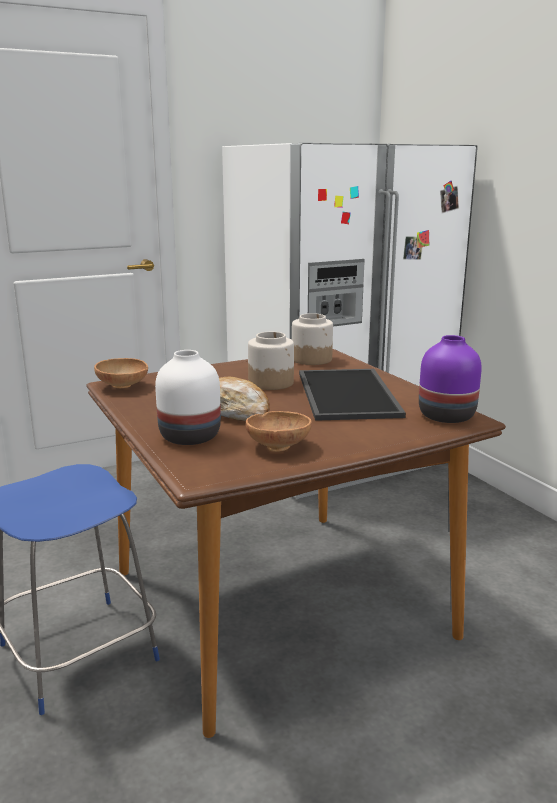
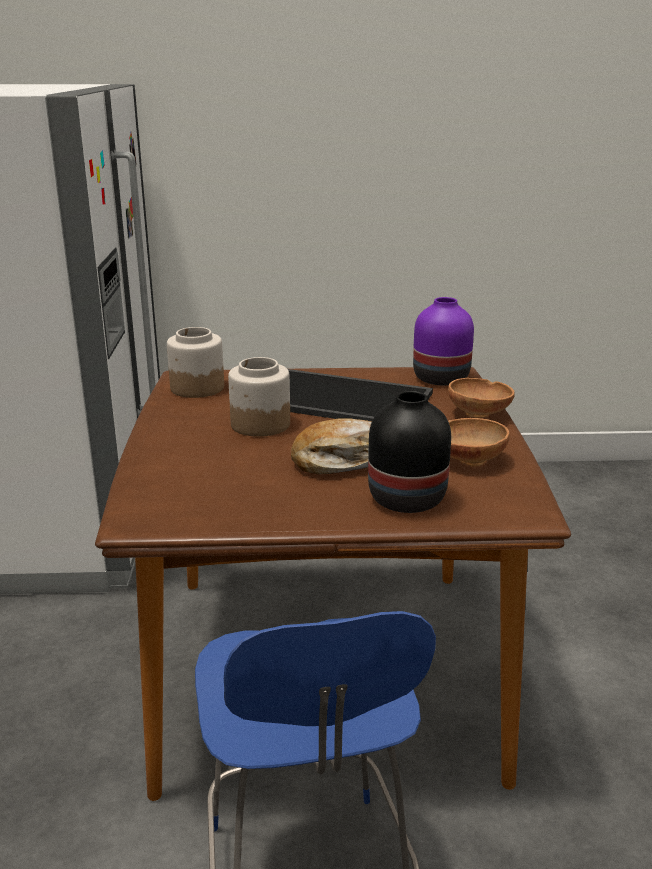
camera: 65 degrees left, 5 degrees up
brown bowl [94,358,148,388] -> brown bowl moved to [448,378,515,418]
white vase [155,350,221,445] -> black vase [368,391,451,513]

